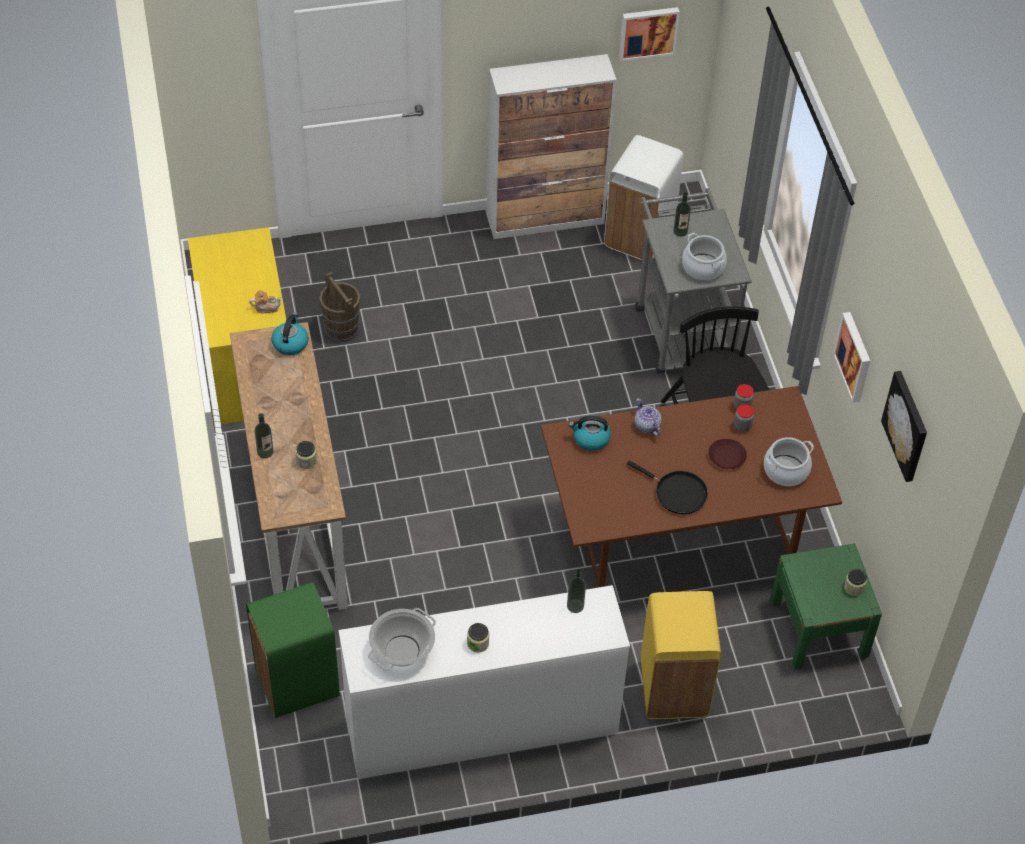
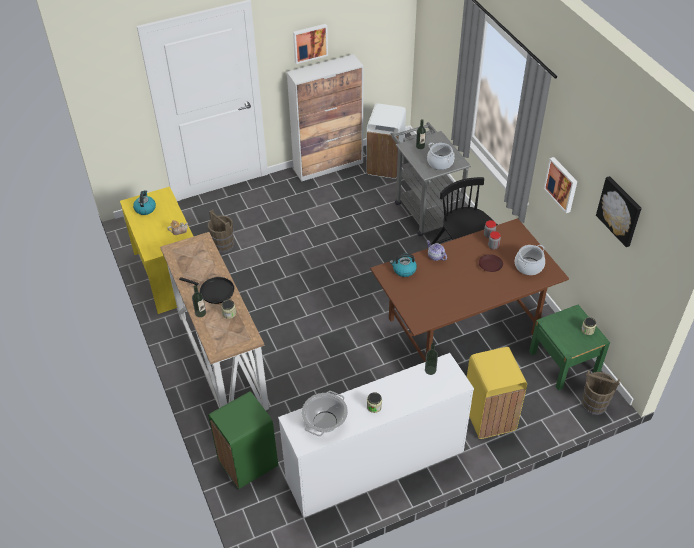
camera: 10 degrees left, 5 degrees down
kettle [271,313,309,355] -> kettle moved to [133,190,156,215]
picture [619,7,680,61] -> picture moved to [293,24,328,64]
black frying pan [627,460,708,514] -> black frying pan moved to [179,277,234,304]
none -> brown bucket [582,370,620,415]

